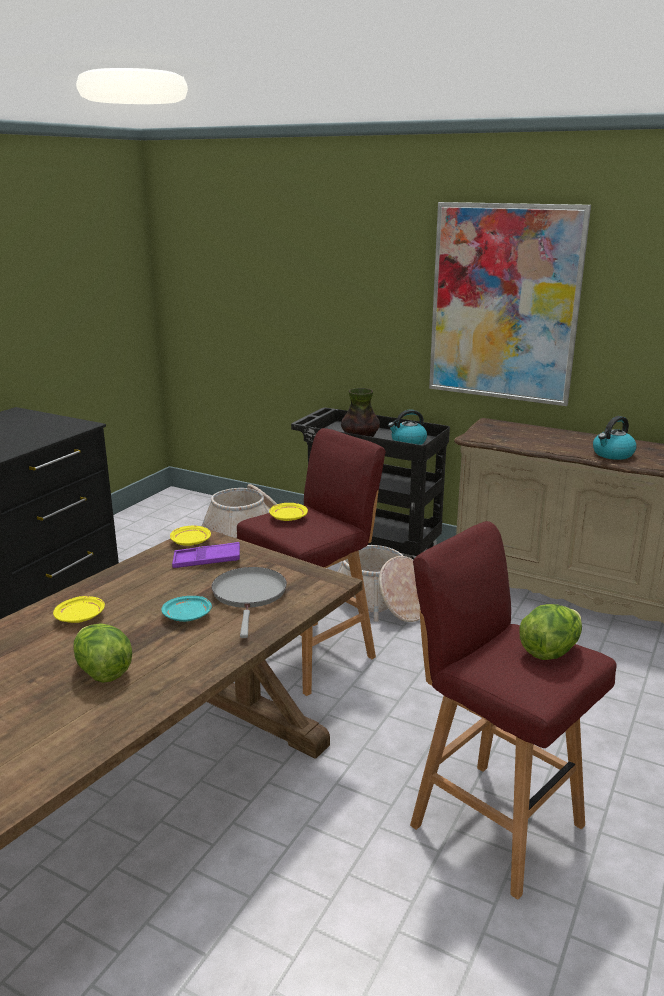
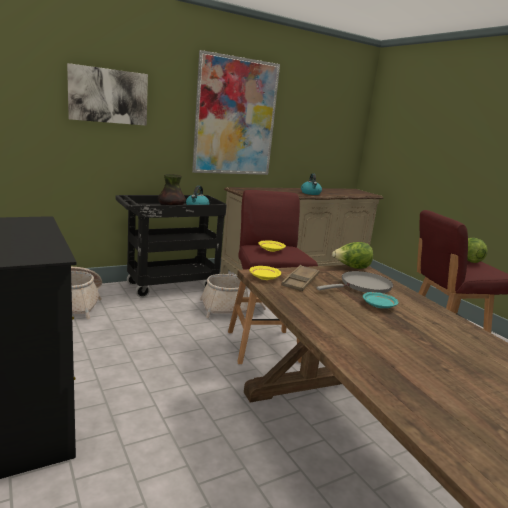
camera: 60 degrees left, 5 degrees down
yellow plate [53,596,105,623] -> none
lettuce [73,623,132,683] -> lettuce moved to [332,242,373,269]
purple tray [172,542,240,568] -> brown tray [281,265,320,291]
grey frying pan [212,567,287,638] -> grey frying pan turned 120 degrees clockwise [317,271,393,293]
none -> picture [67,63,148,126]

